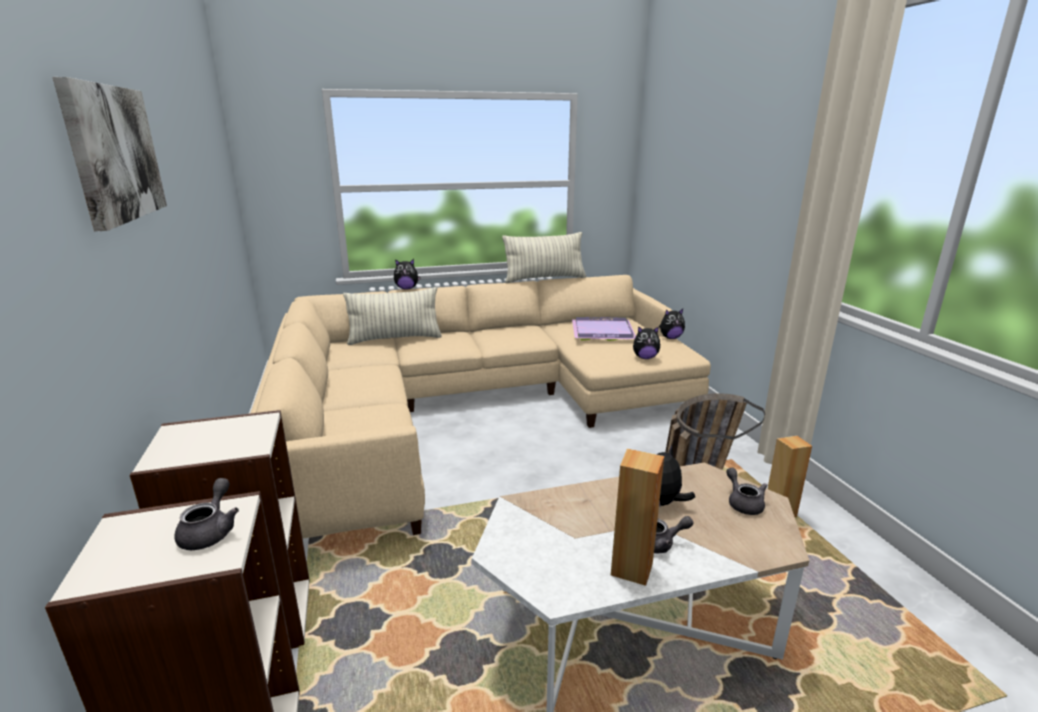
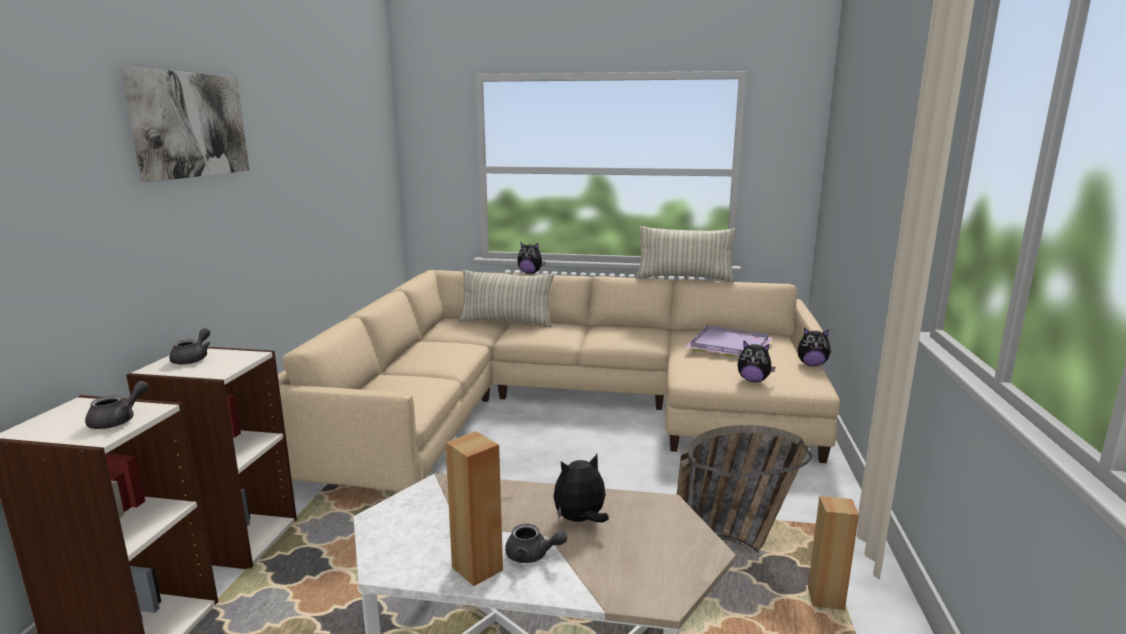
camera: 25 degrees right, 5 degrees down
grey teapot [726,467,768,515] -> grey teapot moved to [169,328,210,364]

